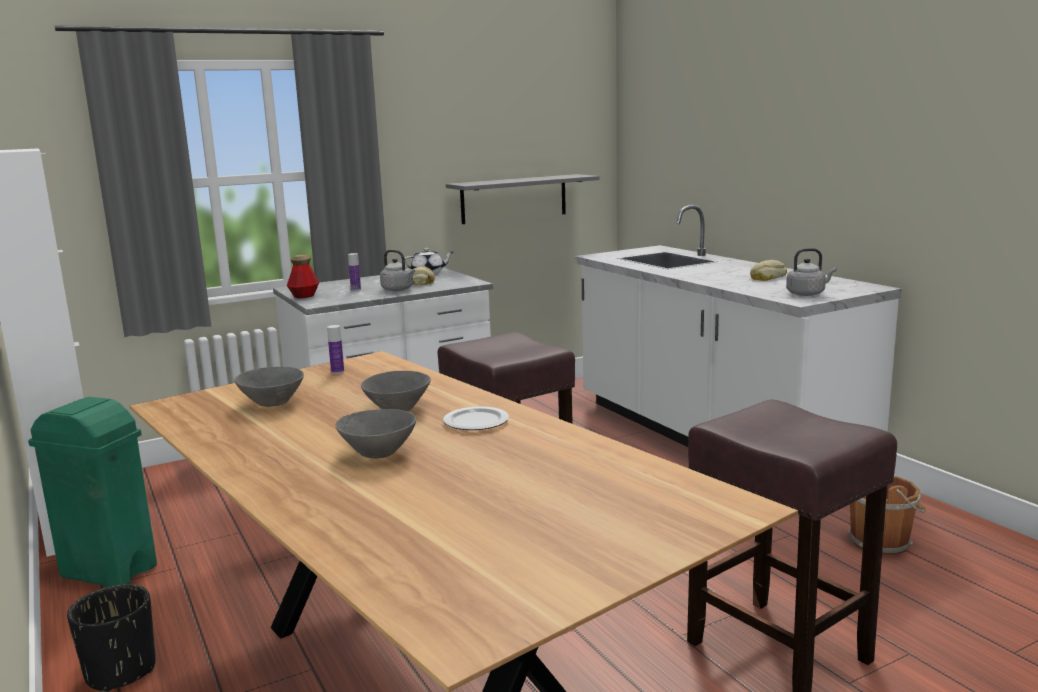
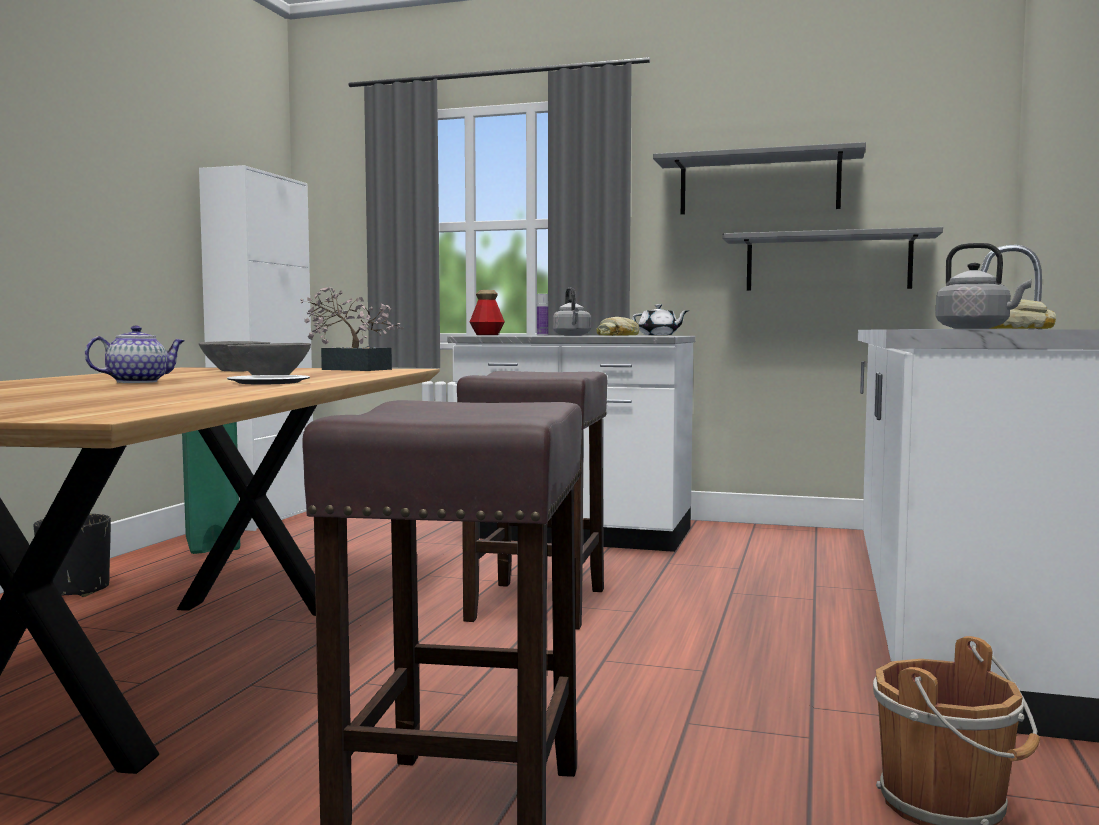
camera: 45 degrees right, 10 degrees down
bottle [327,325,344,374] -> potted plant [300,287,403,371]
grey bowl [336,409,416,458] -> teapot [85,326,184,383]
none -> grey shelf [653,142,866,215]

